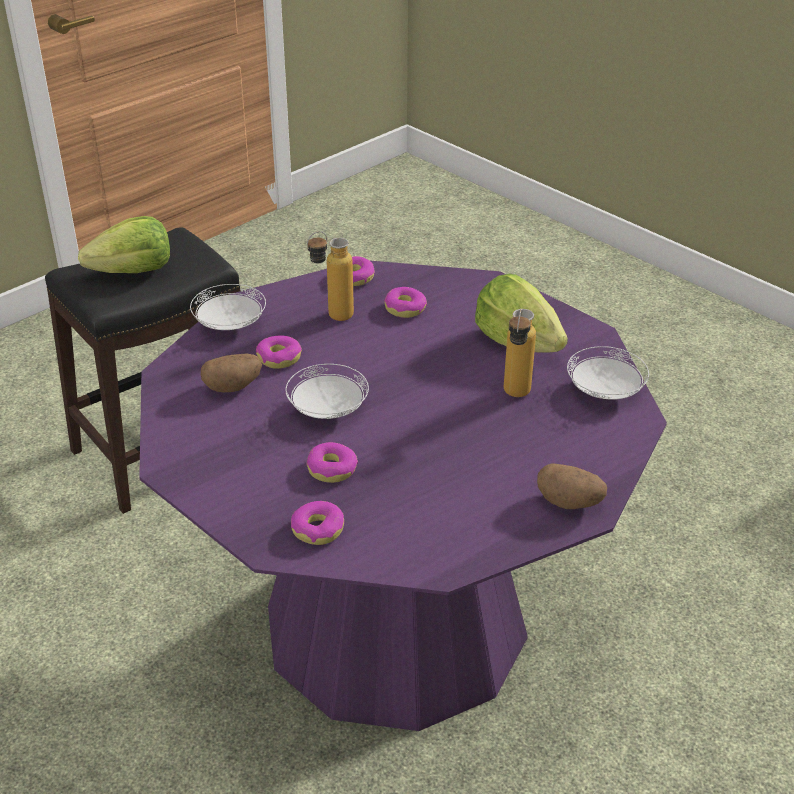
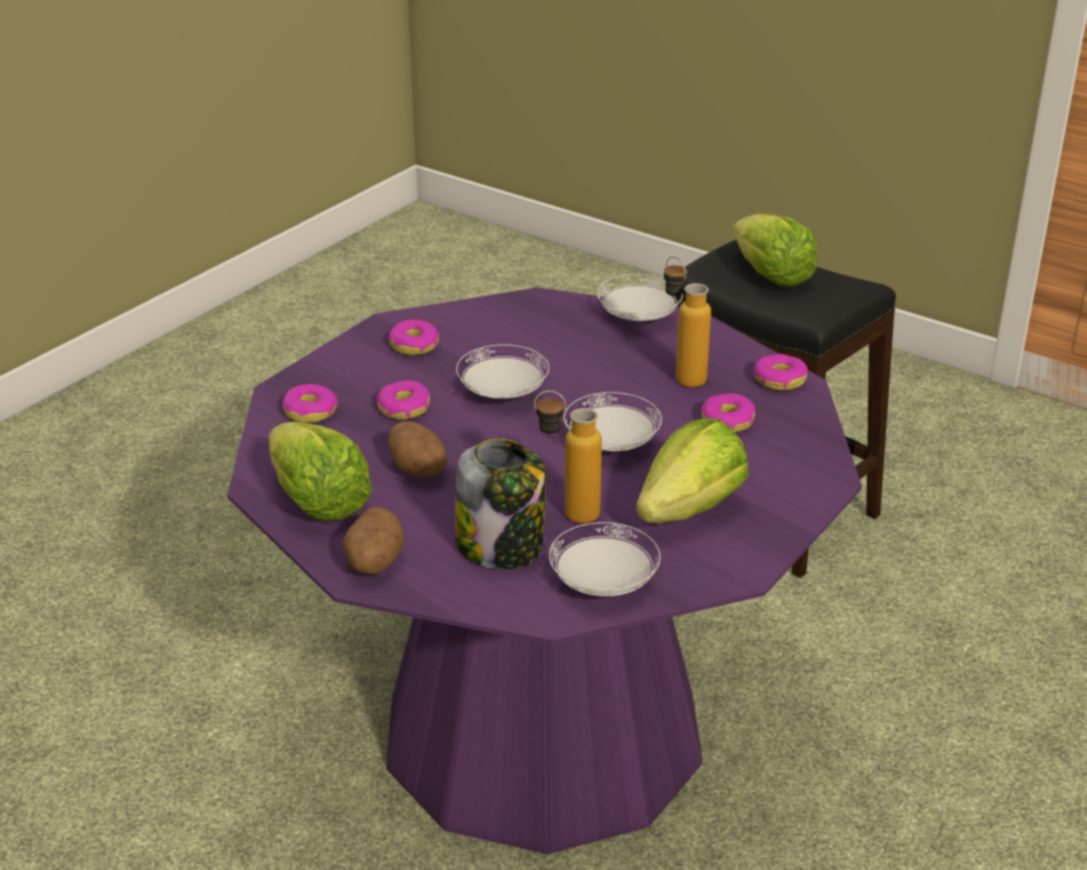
camera: 80 degrees right, 5 degrees down
potato [201,353,262,392] -> potato moved to [388,421,447,478]
donut [256,336,302,369] -> donut moved to [388,320,439,355]
none -> lettuce [268,422,373,522]
none -> jar [455,439,546,569]
none -> white plate [564,392,662,451]

